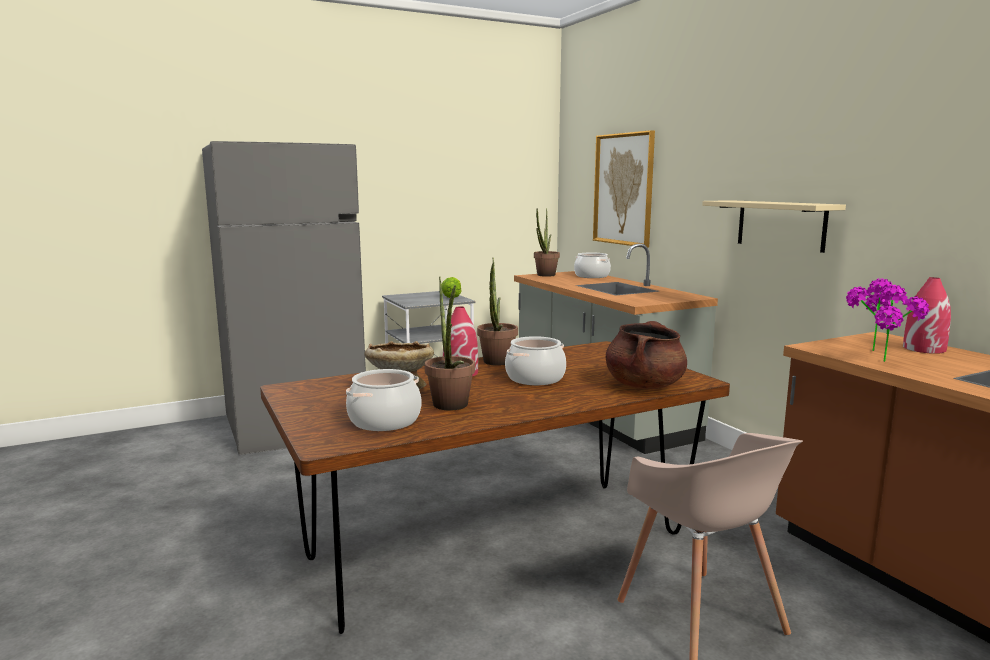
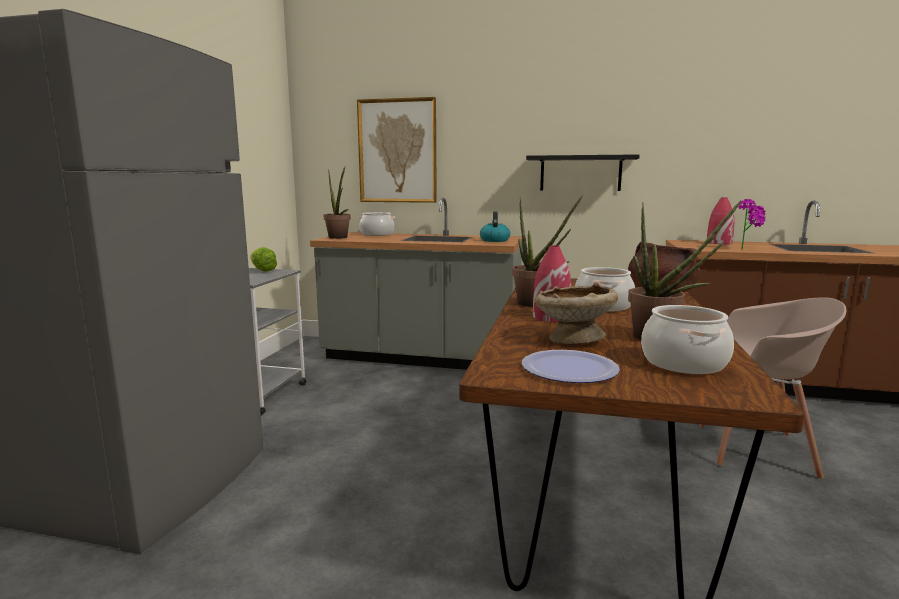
camera: 50 degrees left, 0 degrees up
beige shelf [702,200,846,253] -> black shelf [526,154,640,191]
potted plant [846,278,892,351] -> none
none -> kettle [480,212,510,242]
none -> plate [522,350,620,383]

